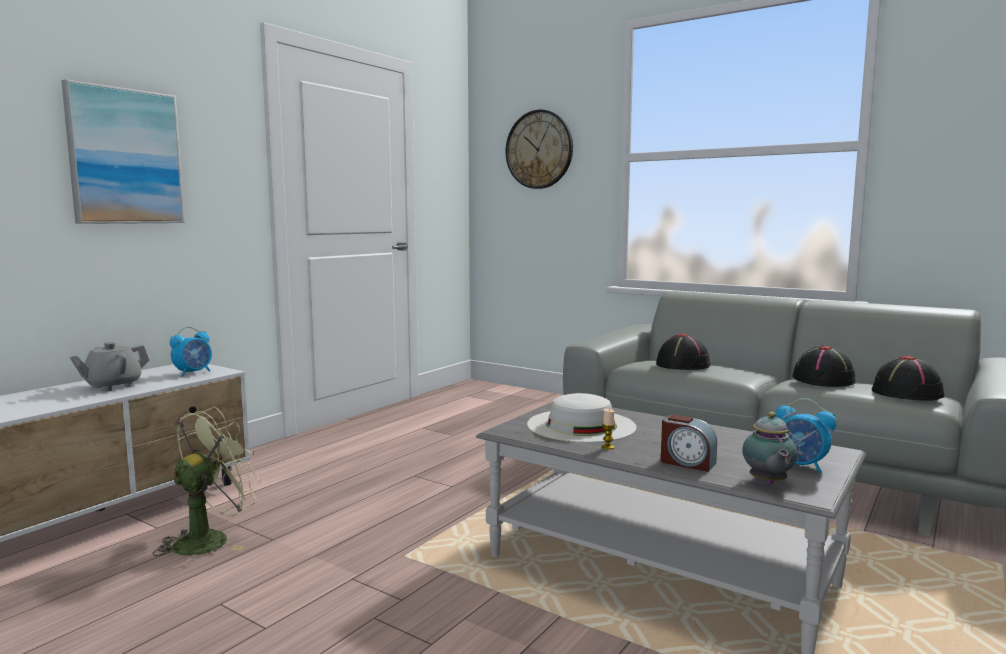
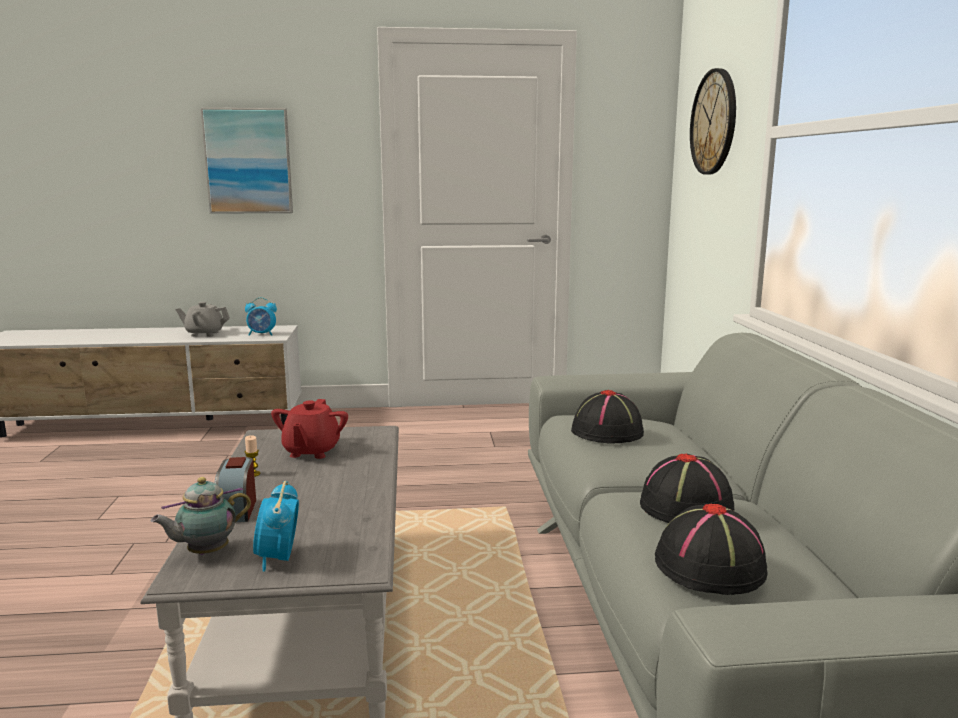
camera: 50 degrees right, 5 degrees up
green fan [152,407,261,556] -> none
white hat [527,393,637,443] -> red teapot [271,399,348,459]

